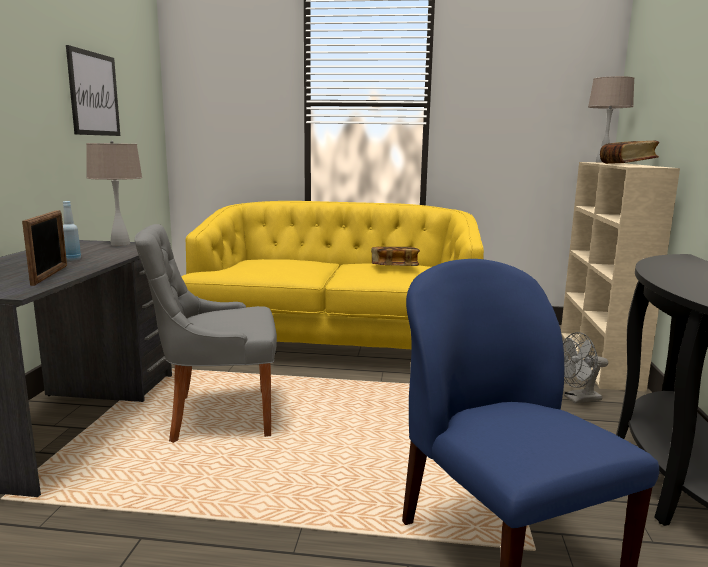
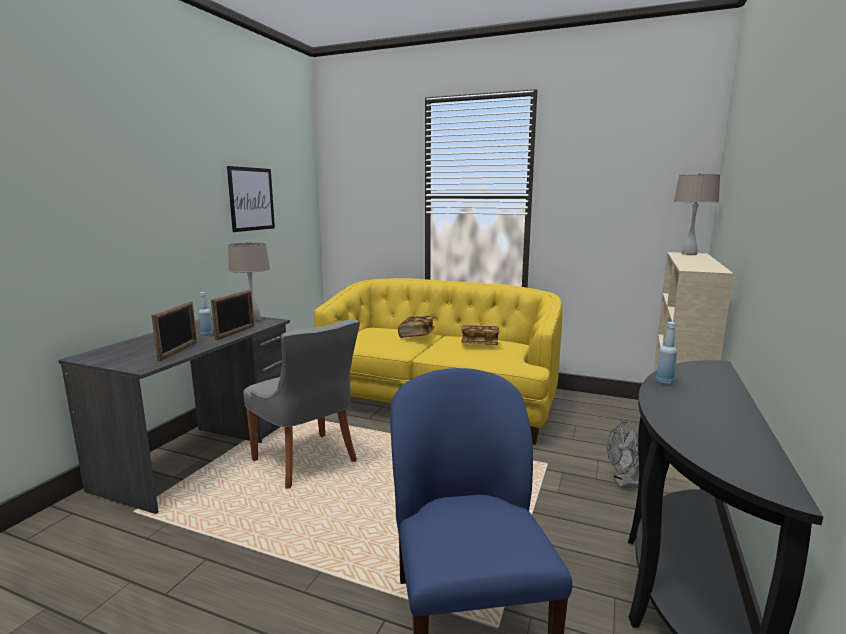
camera: 15 degrees right, 0 degrees up
grey chair [134,224,277,443] -> grey chair turned 135 degrees counterclockwise [243,320,360,489]
book [600,140,659,164] -> book moved to [398,316,434,338]
none -> picture frame [211,289,254,340]
none -> blue bottle [656,322,677,385]

